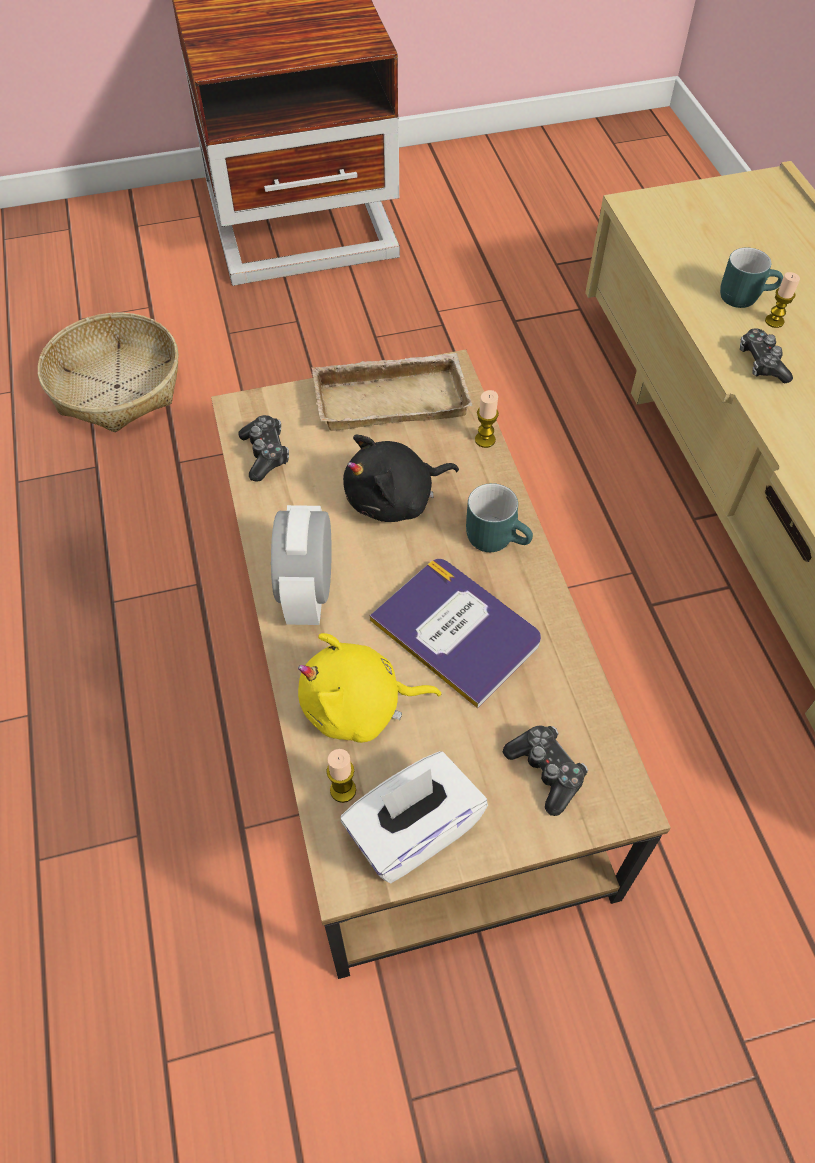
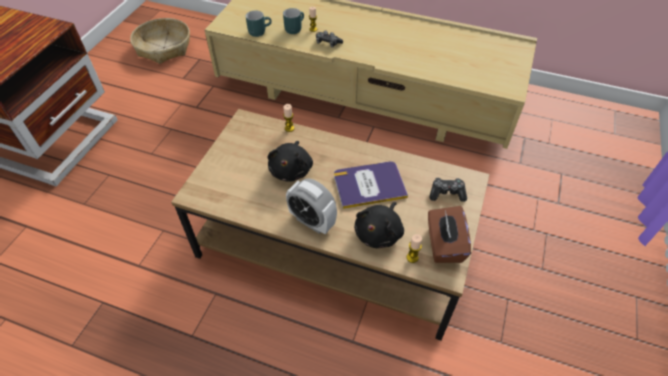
camera: 55 degrees left, 5 degrees down
basket [38,312,179,432] -> basket moved to [130,18,190,64]
game controller [238,415,289,481] -> none
yellow plush toy [298,633,441,743] -> black plush toy [354,202,404,248]
beige tray [311,353,473,431] -> none
white tissue box [341,751,488,883] -> brown tissue box [428,206,471,263]
turquoise mug [466,483,533,552] -> turquoise mug moved to [246,11,272,37]

